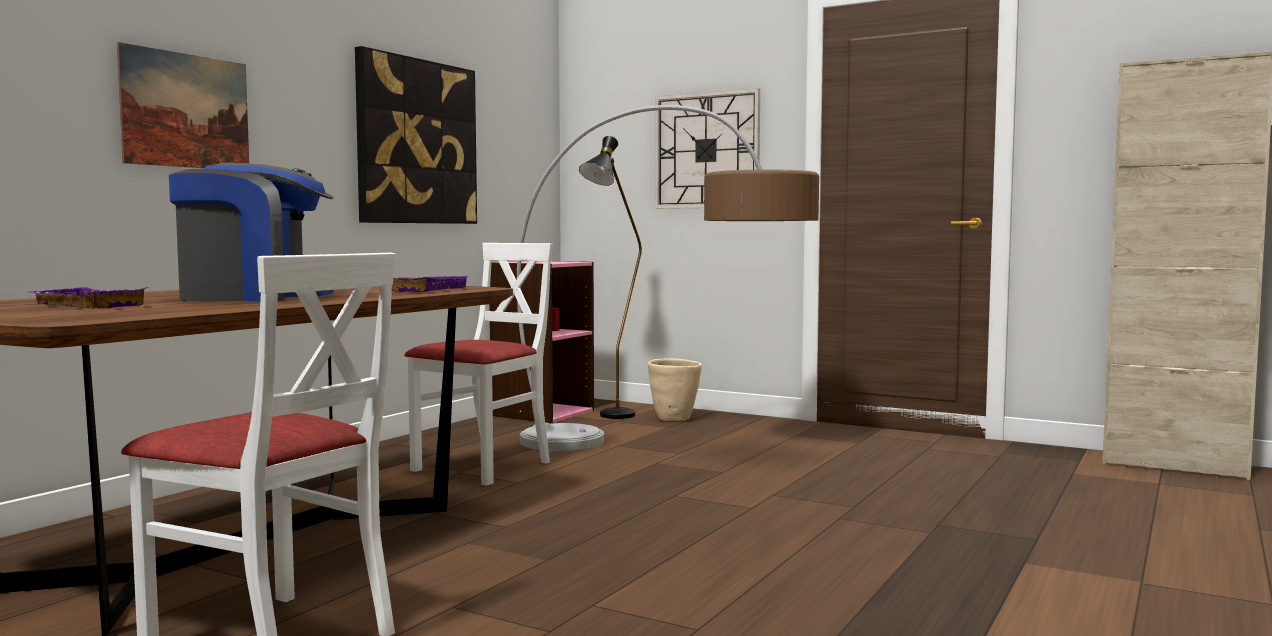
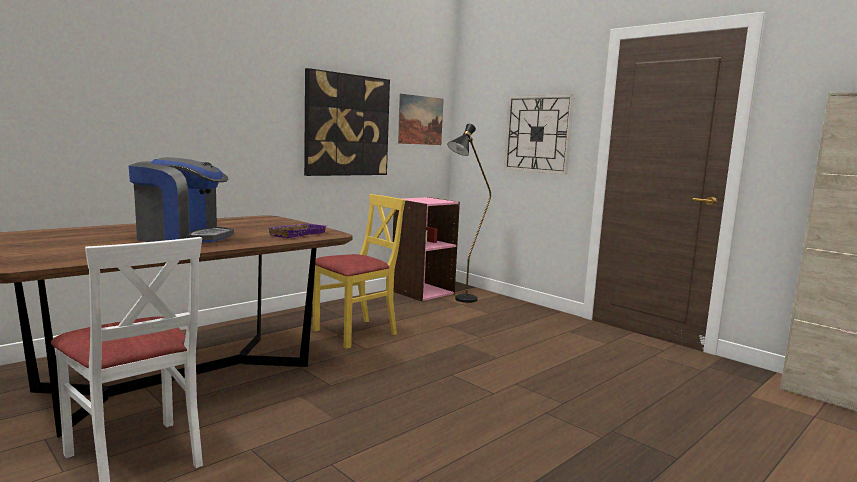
camera: 15 degrees right, 5 degrees up
purple tray [30,287,148,308] -> none
picture [117,42,249,168] -> picture moved to [398,94,444,145]
white chair [404,243,553,486] -> yellow chair [313,194,405,349]
floor lamp [517,105,819,451] -> none
beige planter [648,358,702,421] -> none

